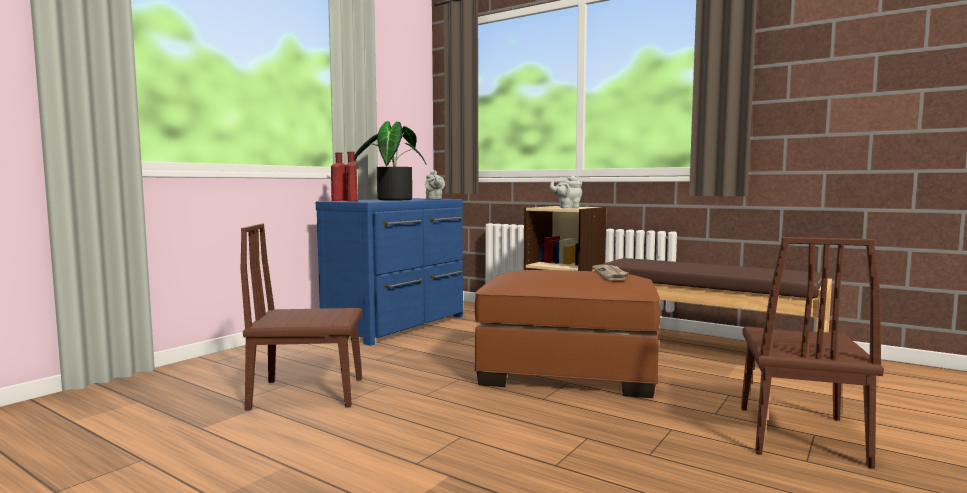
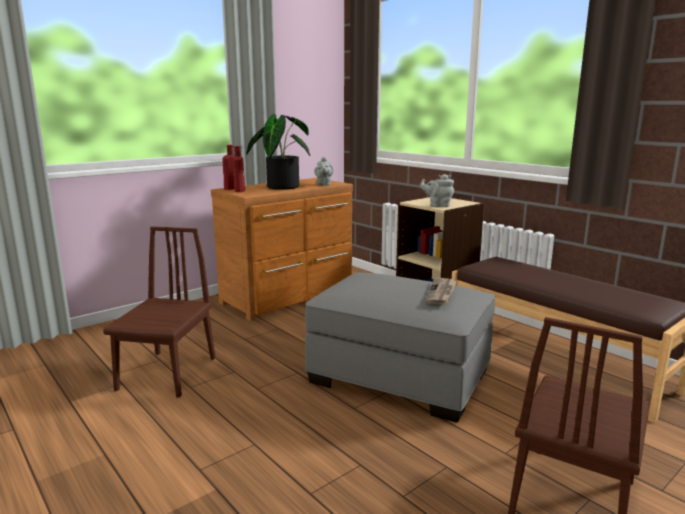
camera: 15 degrees right, 10 degrees up
brown chair [241,224,363,411] -> brown chair turned 90 degrees clockwise [103,226,215,398]
blue dresser [316,198,463,346] -> brown dresser [211,178,353,321]
brown ottoman [474,270,660,398] -> grey ottoman [305,273,495,423]

